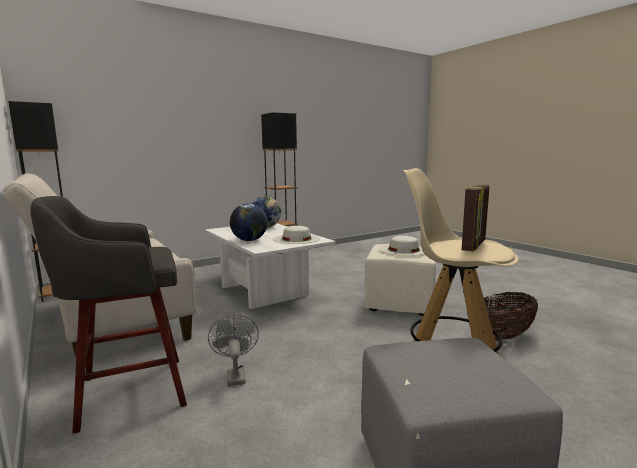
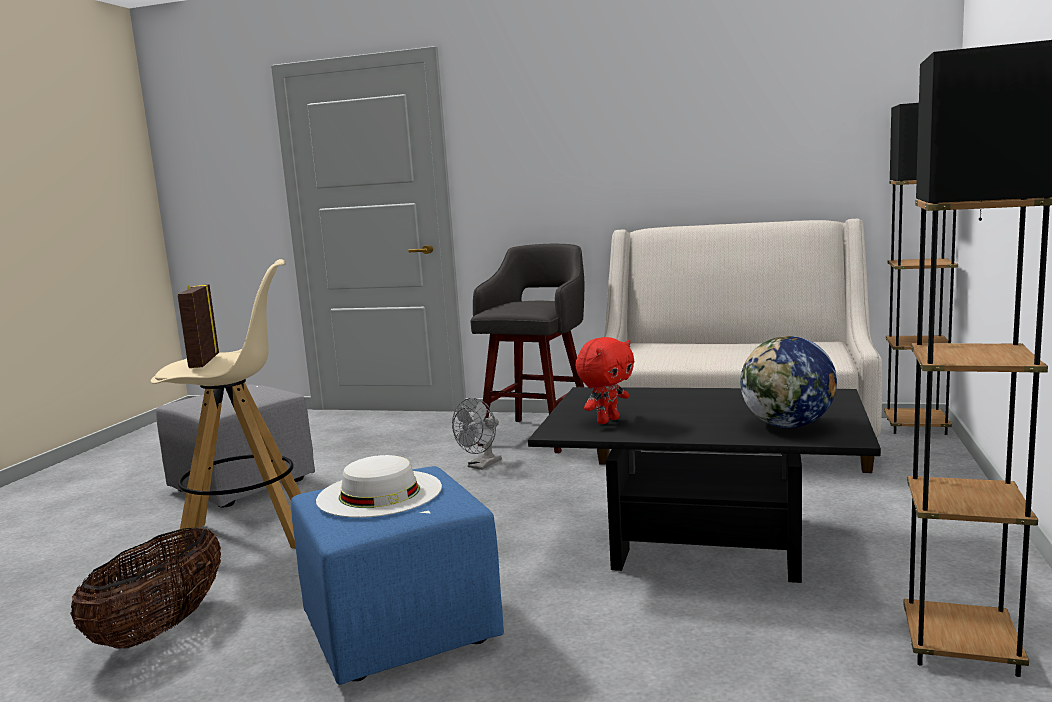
camera: 140 degrees right, 0 degrees up
white coffee table [205,223,336,309] -> black coffee table [528,387,881,583]
grey fan [208,315,259,386] -> grey fan turned 90 degrees clockwise [452,398,502,470]
globe [230,203,268,241] -> none
white hat [273,226,320,244] -> red plush toy [575,337,635,424]
beige ottoman [365,244,436,316] -> blue ottoman [291,466,504,685]

